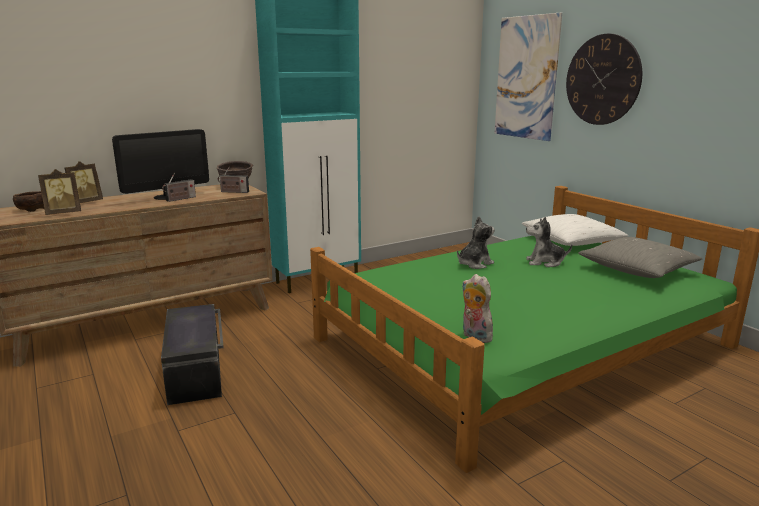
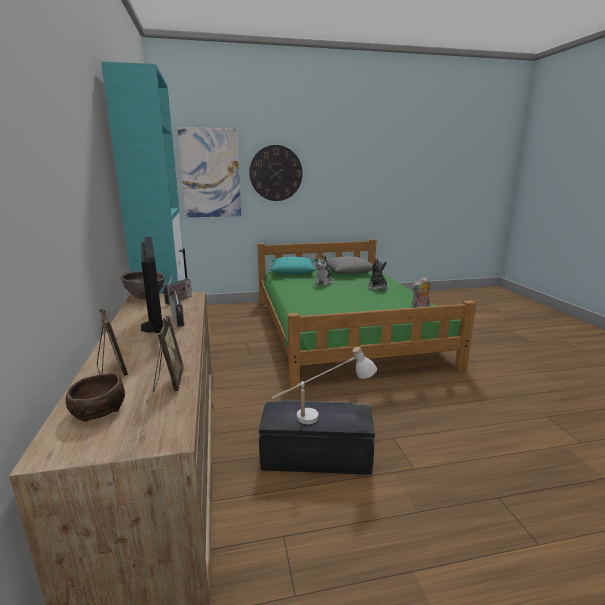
camera: 70 degrees left, 0 degrees up
plush toy [457,216,495,269] -> plush toy moved to [367,258,388,290]
white pillow [522,214,628,246] -> turquoise pillow [269,257,317,274]
none -> white table lamp [272,347,377,424]

